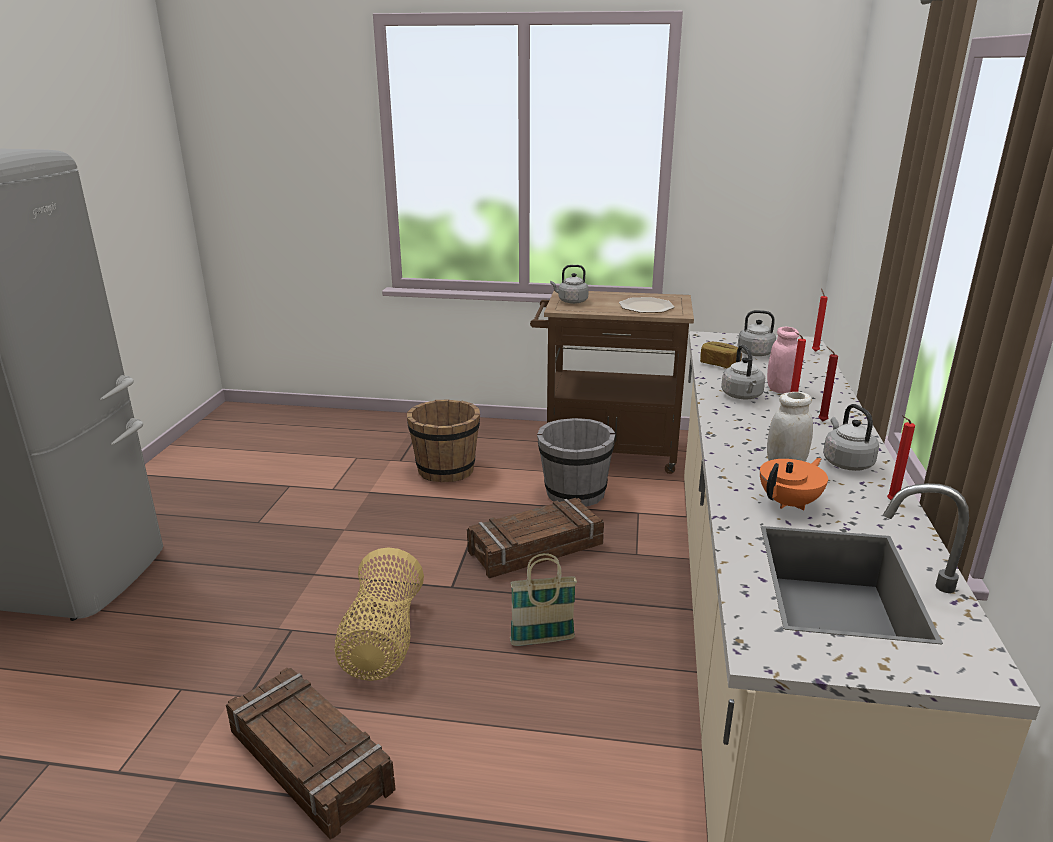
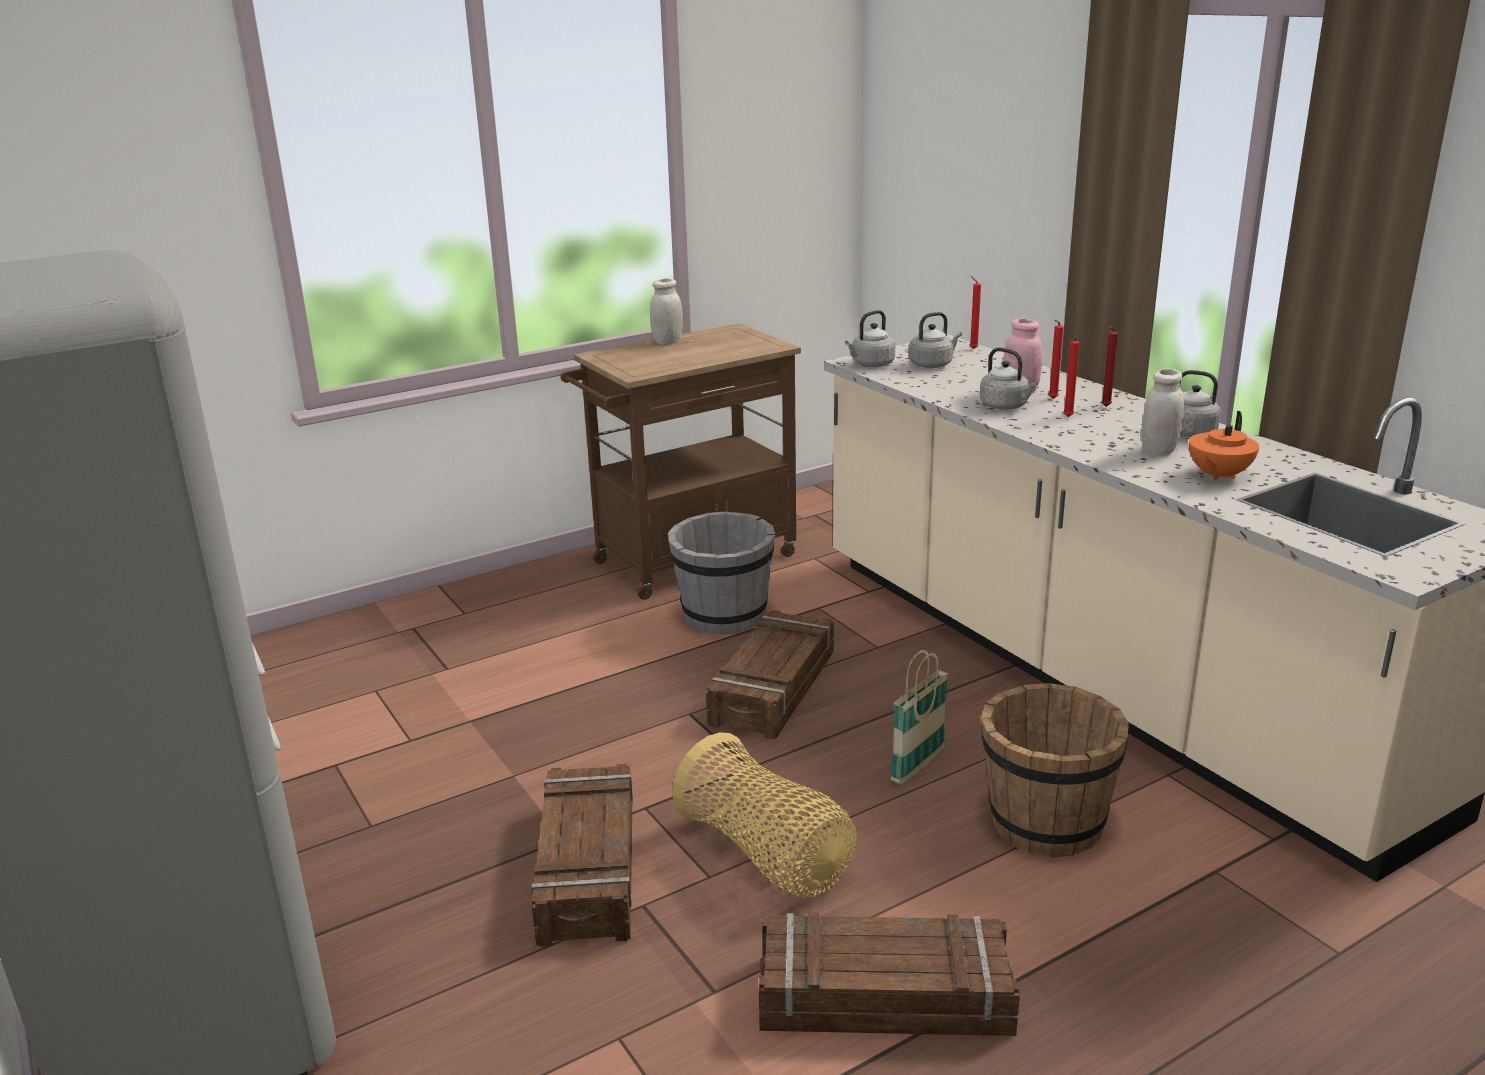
camera: 40 degrees left, 0 degrees up
brown bucket [407,399,480,482] -> brown bucket moved to [981,683,1129,858]
grey kettle [550,265,589,304] -> grey kettle moved to [845,310,896,367]
plate [619,297,674,313] -> none
bread [700,342,742,368] -> none
orange teapot [760,458,828,510] -> orange teapot turned 150 degrees counterclockwise [1189,411,1259,481]
red candle [887,416,915,500] -> red candle moved to [1063,335,1079,417]
none -> crate [531,764,633,947]
none -> white jar [650,278,683,345]

